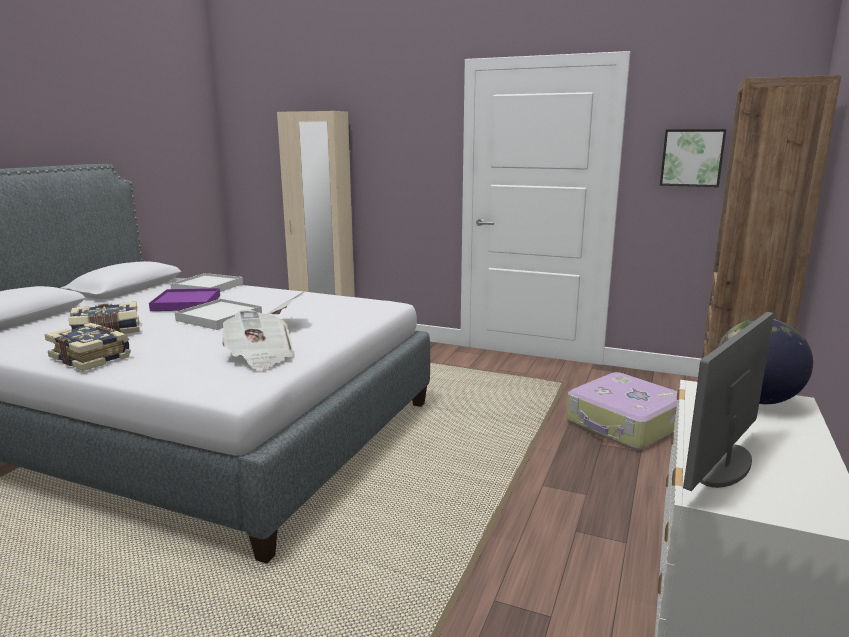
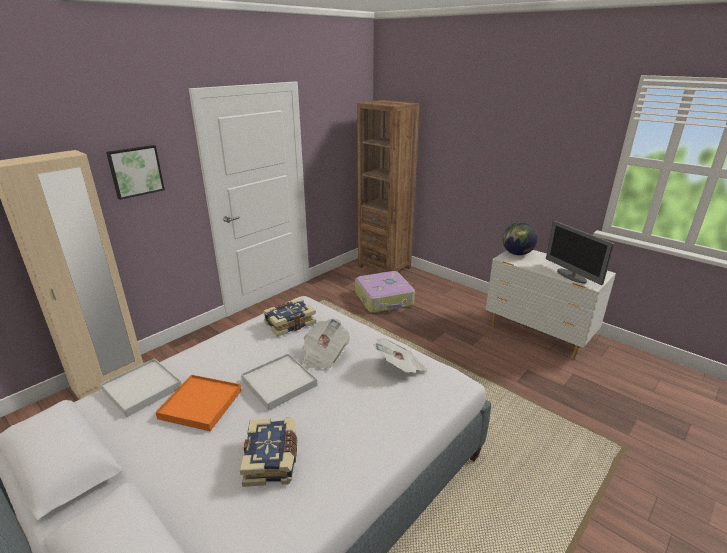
camera: 70 degrees left, 10 degrees up
book [45,323,131,371] -> book moved to [263,298,316,337]
purple tray [149,288,220,311] -> orange tray [155,375,241,431]
picture [660,129,726,187] -> picture moved to [106,145,165,200]

